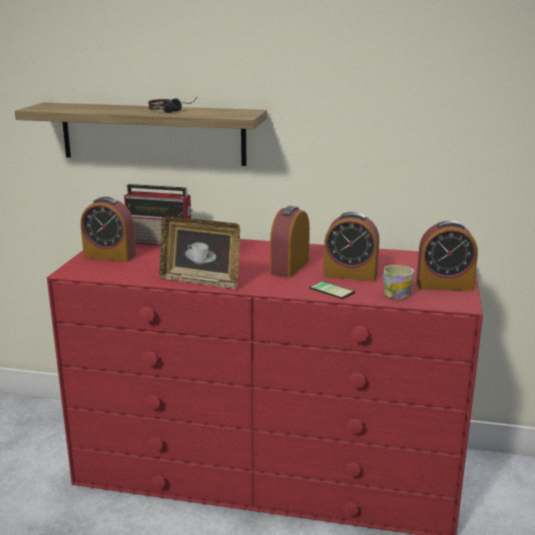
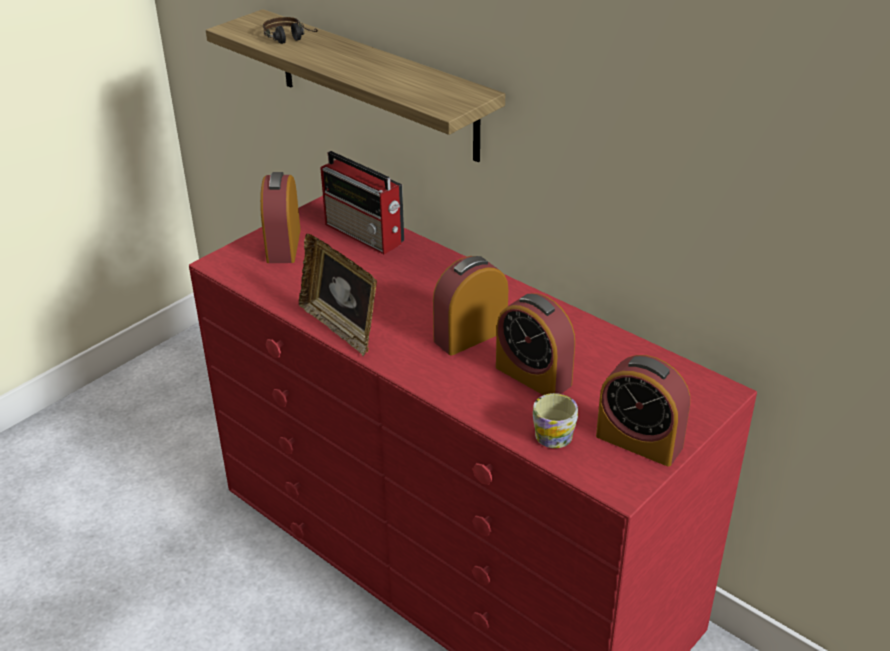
camera: 30 degrees right, 15 degrees up
alarm clock [81,197,136,262] -> alarm clock turned 45 degrees clockwise [260,172,301,263]
headphones [148,97,198,113] -> headphones moved to [263,17,318,44]
phone [309,281,355,299] -> none

